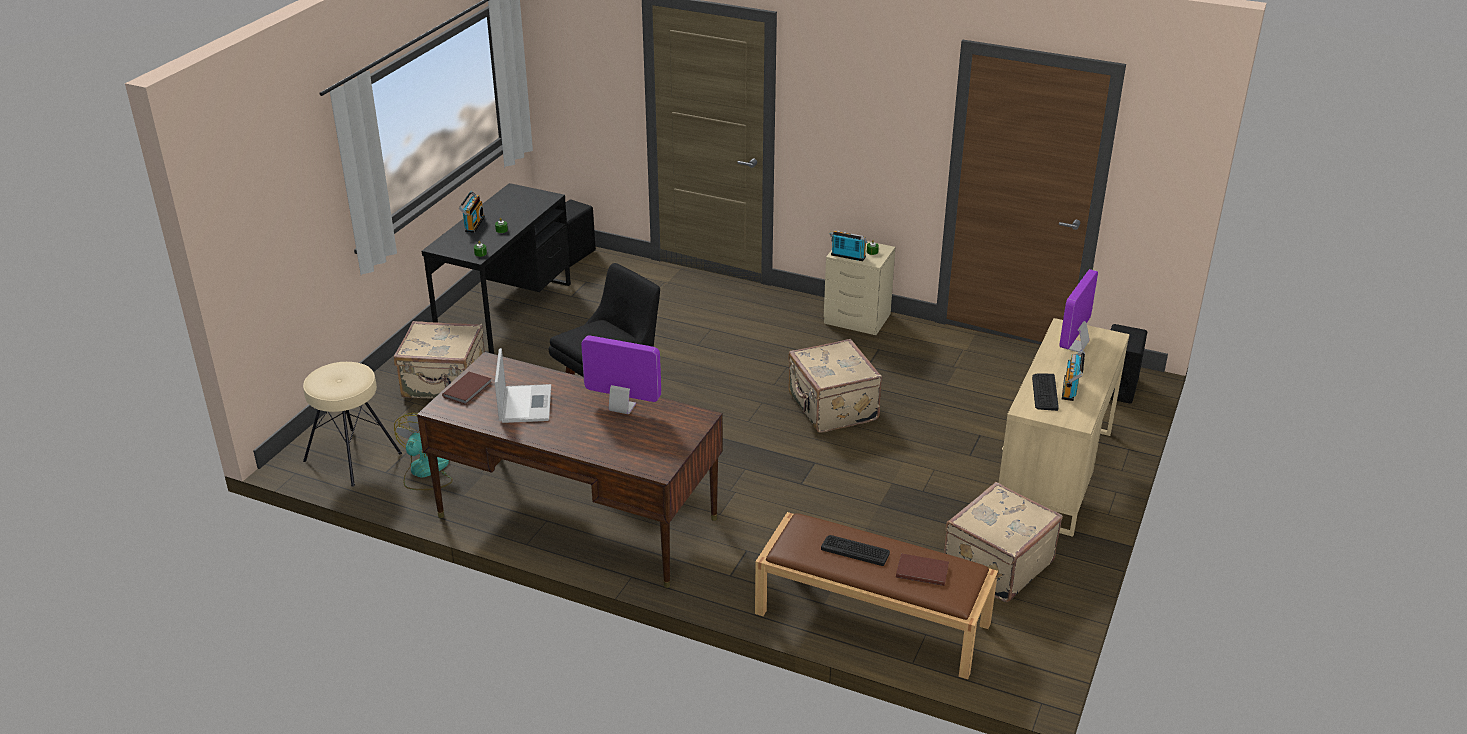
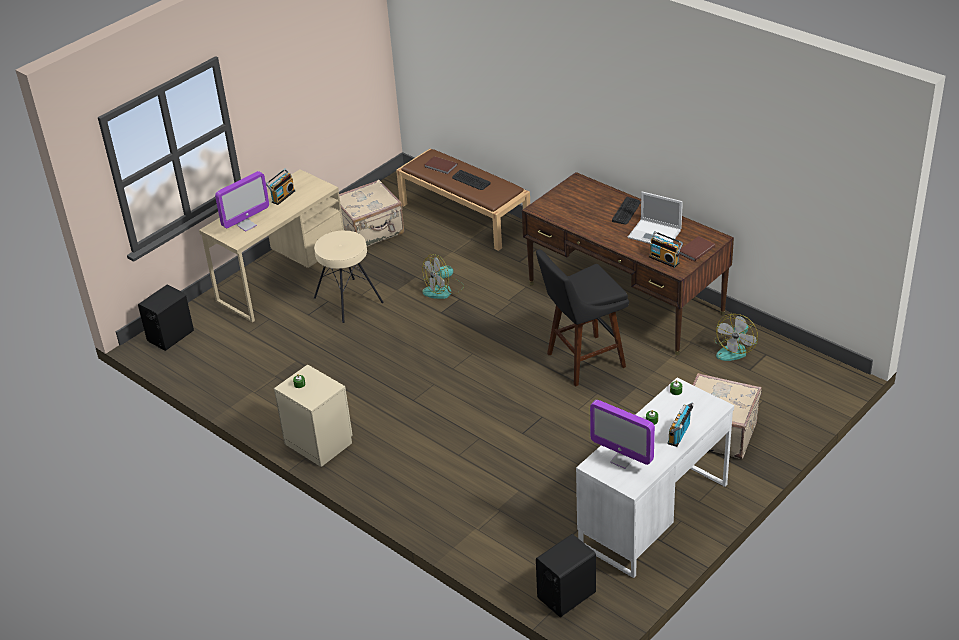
camera: 160 degrees left, 5 degrees up
beige stool [303,362,402,487] -> beige stool moved to [314,231,384,323]
black desk [422,183,571,354] -> white desk [576,378,734,578]
laptop [495,348,551,423] -> laptop turned 75 degrees counterclockwise [628,192,683,244]
monitor [581,335,661,414] -> monitor moved to [590,400,655,469]
beige suitcase [788,339,882,433] -> none
radio [829,231,867,261] -> radio moved to [649,231,683,268]
keyboard [1032,374,1059,411] -> keyboard moved to [612,197,641,225]
none -> fan [422,254,464,299]

